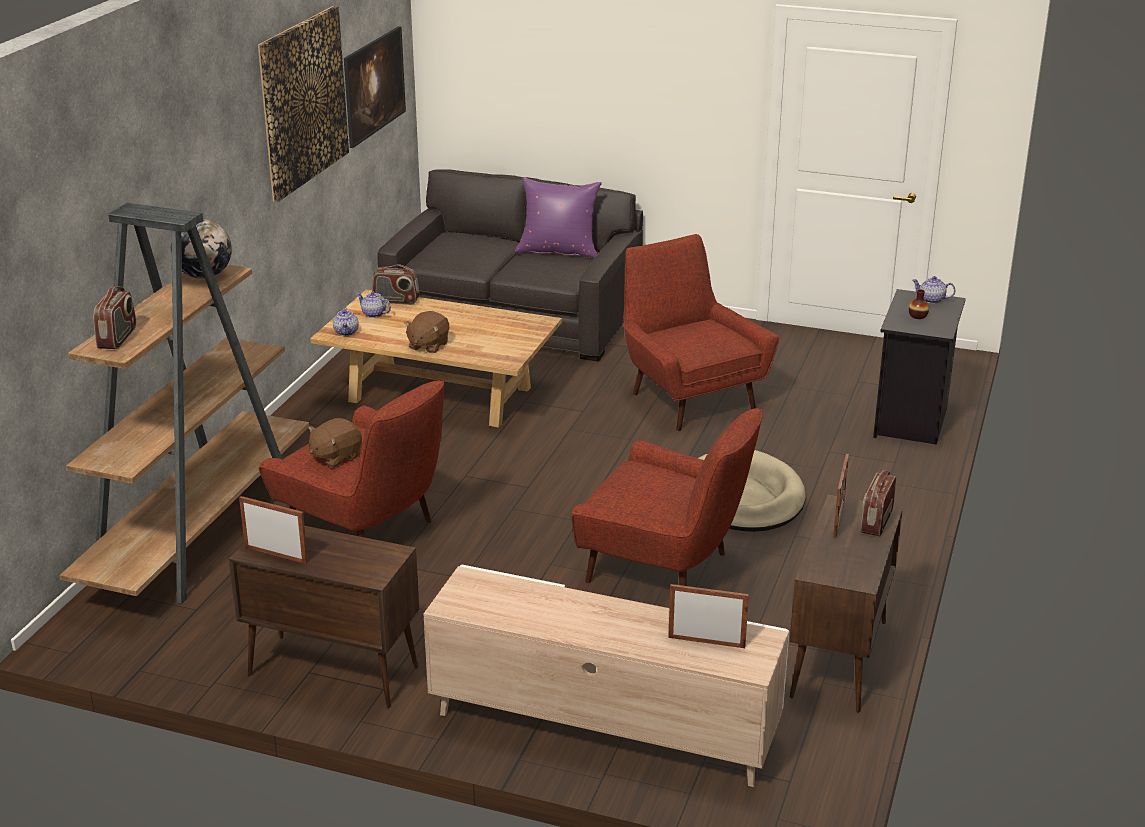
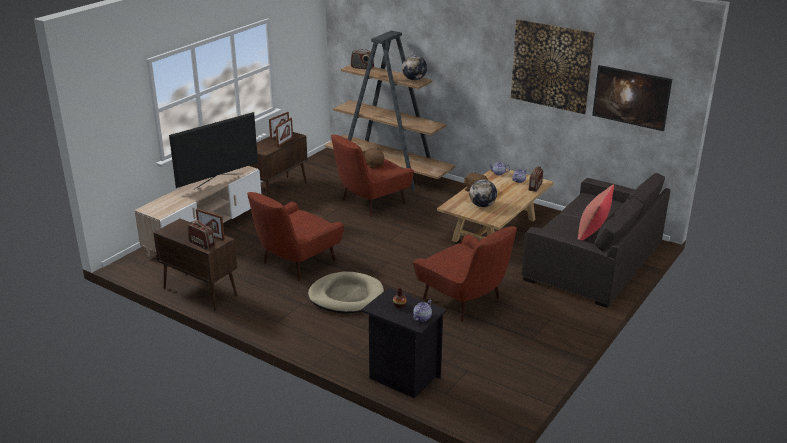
camera: 105 degrees right, 0 degrees up
purple pillow [515,177,602,258] -> red pillow [578,184,614,241]
red armchair [623,234,779,431] -> red armchair turned 60 degrees clockwise [413,226,517,322]
picture frame [668,584,749,648] -> picture frame moved to [276,118,293,147]
none -> television [169,112,258,189]
none -> globe [469,180,497,207]

